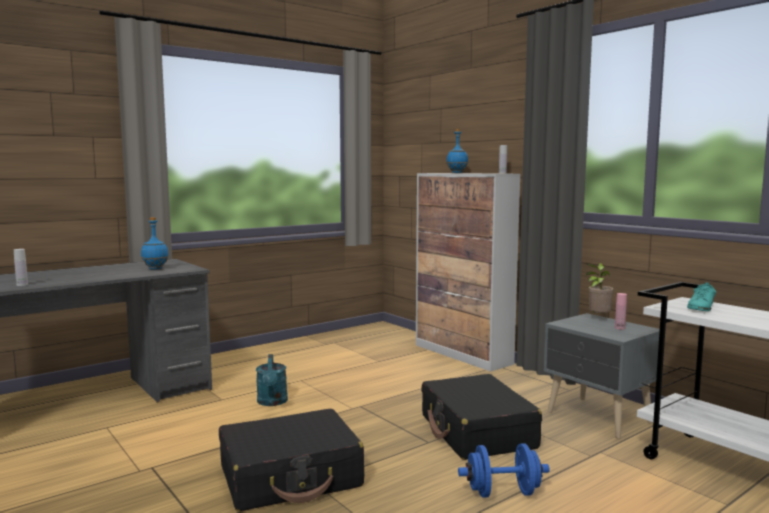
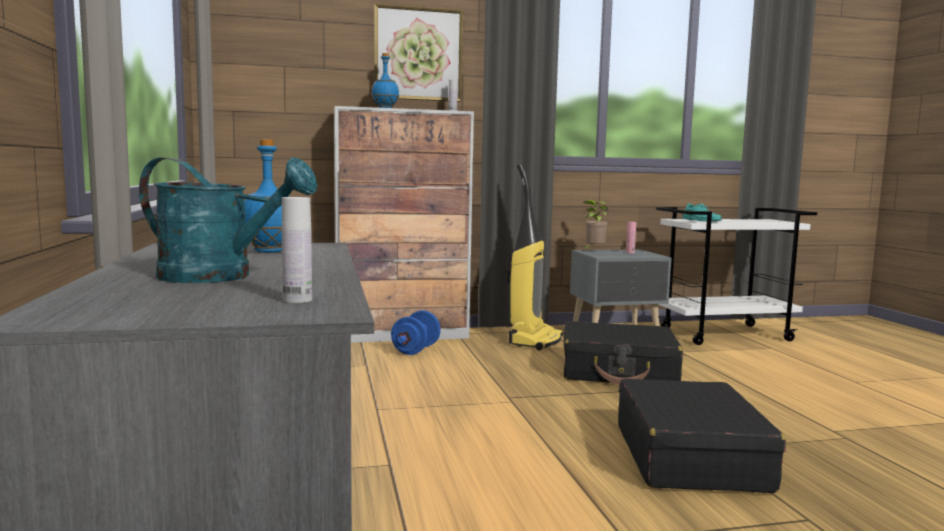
camera: 65 degrees left, 0 degrees up
turquoise watering can [256,354,288,406] -> turquoise watering can moved to [139,157,318,283]
blue dumbbell [458,443,550,498] -> blue dumbbell moved to [391,310,441,355]
none -> picture [374,4,463,102]
none -> vacuum cleaner [507,164,563,350]

